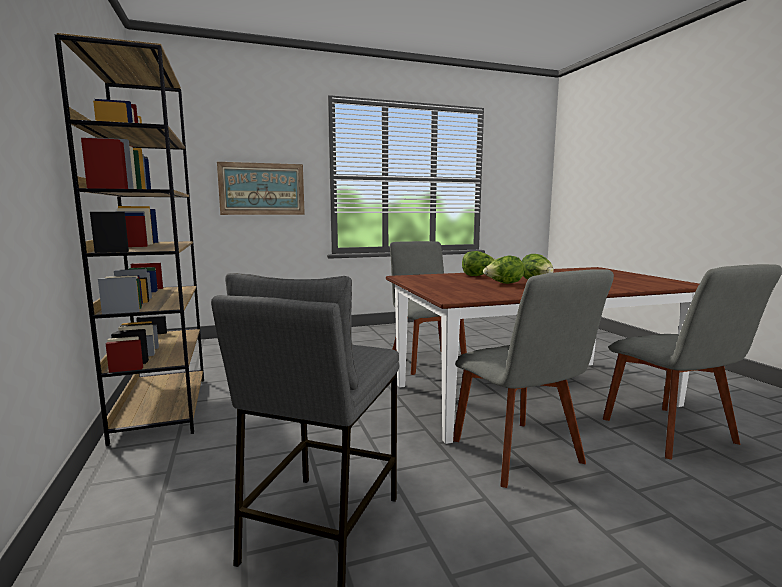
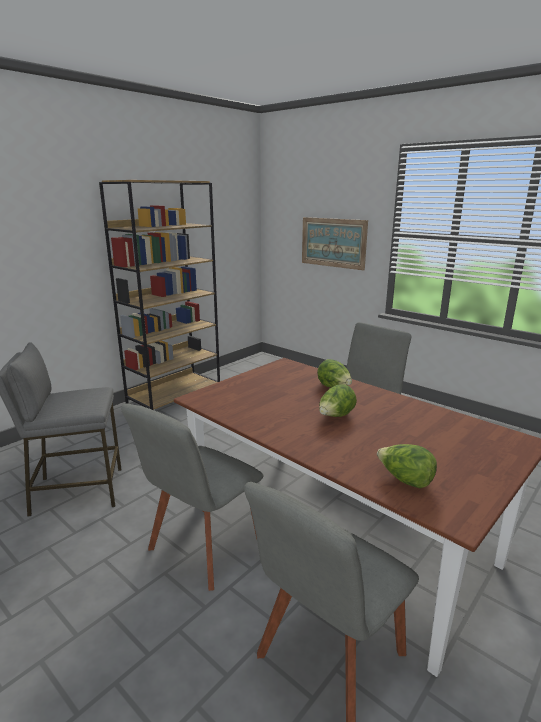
camera: 60 degrees right, 10 degrees up
lettuce [483,256,524,284] -> lettuce moved to [377,444,437,488]

